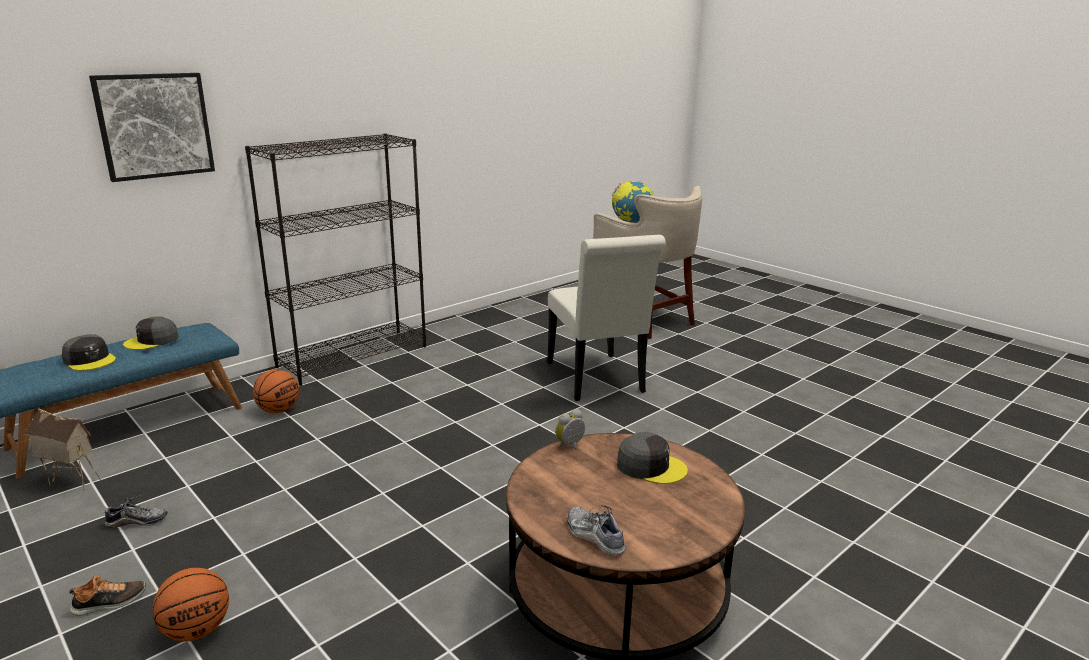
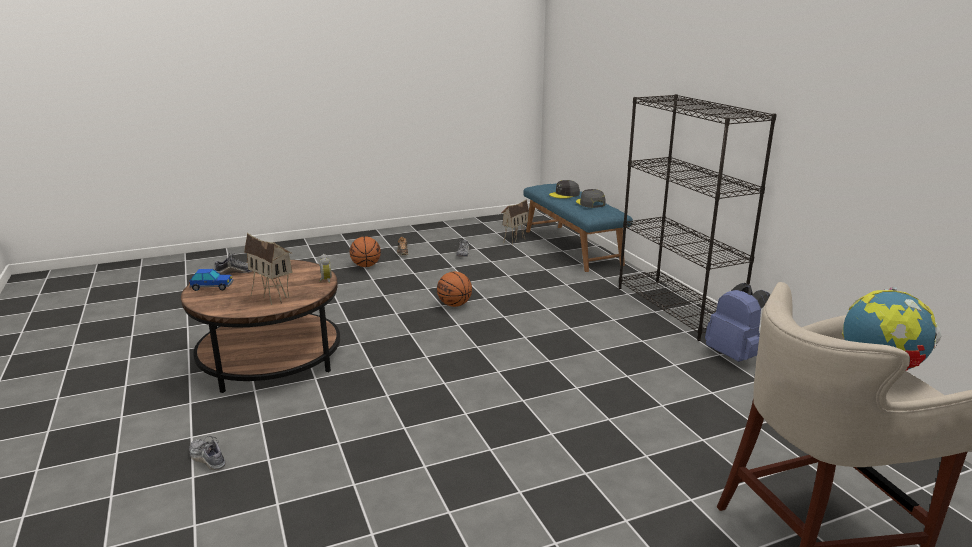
camera: 110 degrees right, 0 degrees up
picture [89,73,215,182] -> none
basketball [253,370,299,413] -> basketball moved to [437,271,472,307]
white chair [547,235,666,401] -> none
grey cap [617,432,688,484] -> toy house [244,233,293,305]
none -> toy car [189,269,233,291]
none -> shoe [189,436,226,470]
none -> blue backpack [705,283,770,362]

